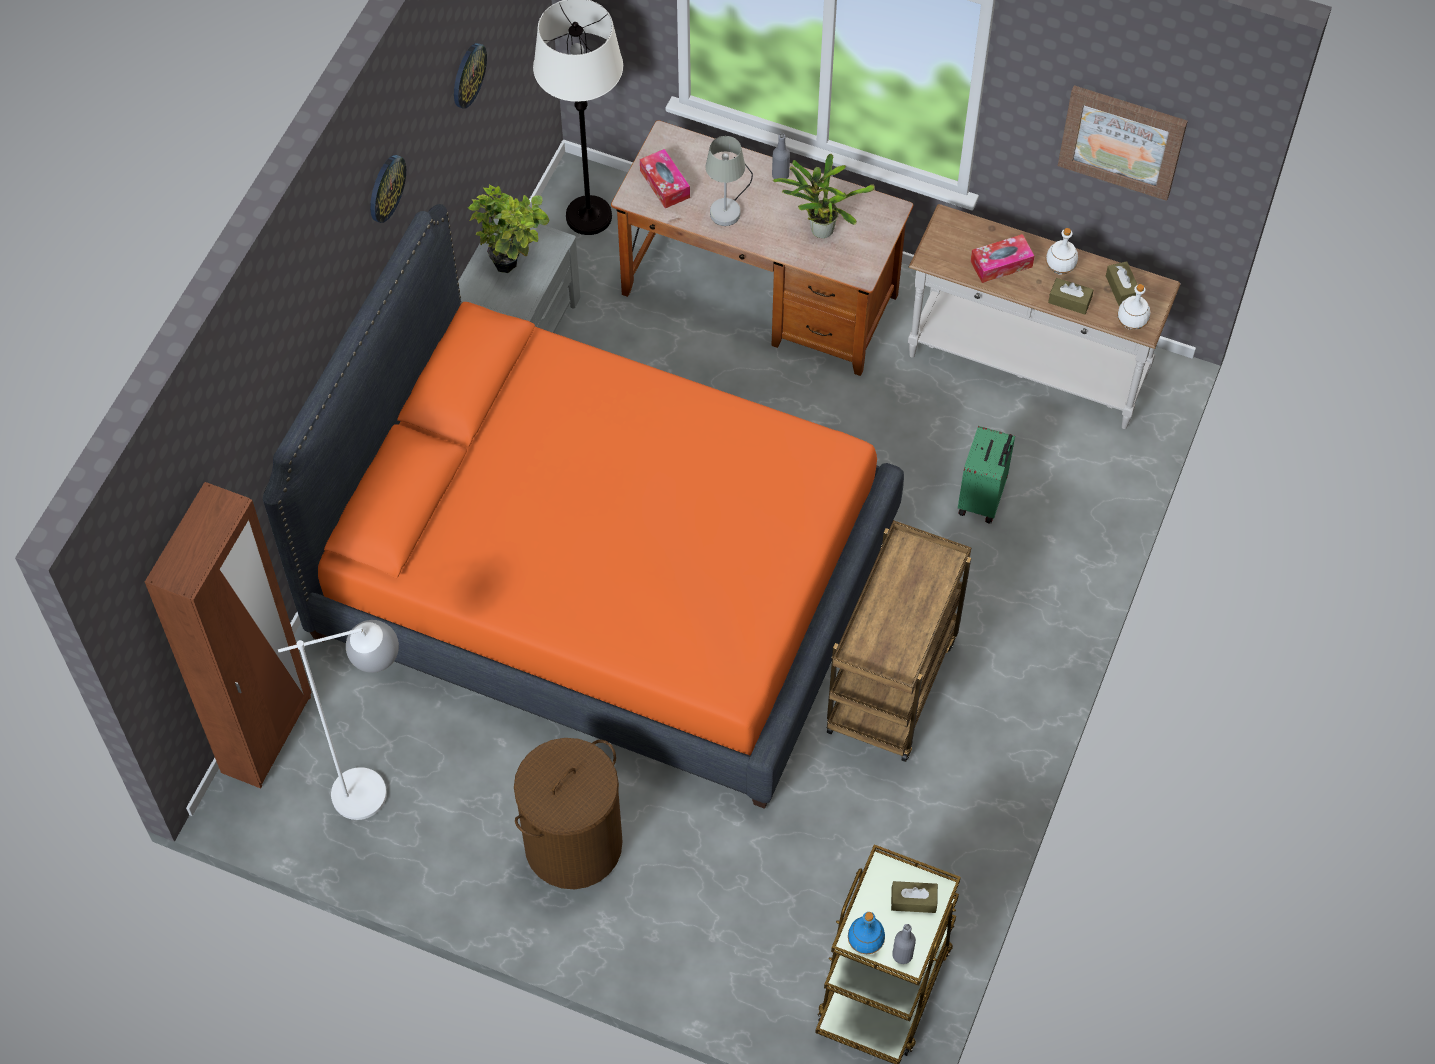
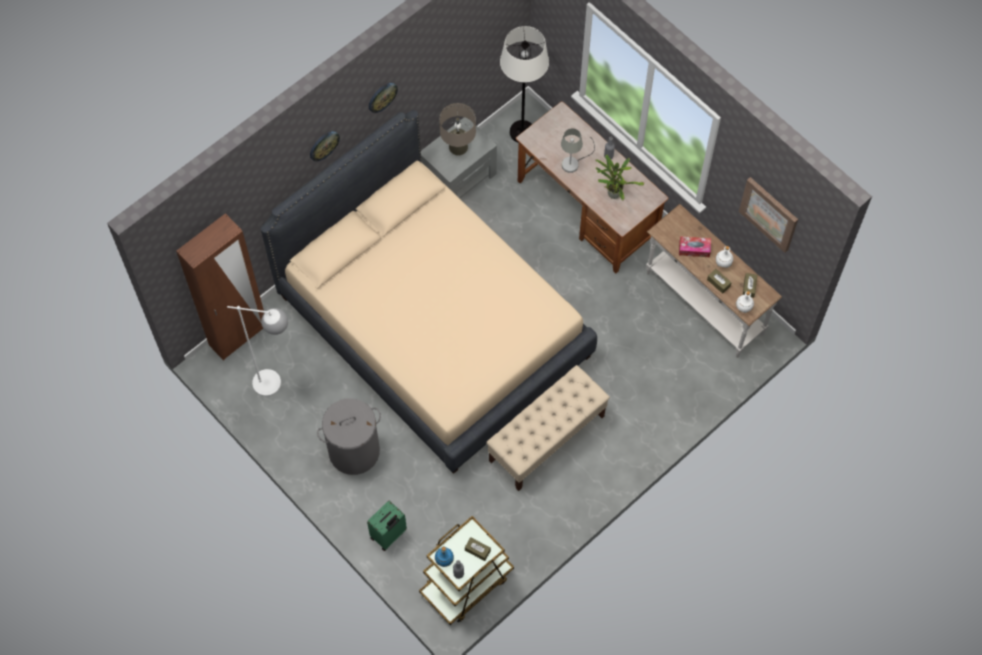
camera: 25 degrees right, 5 degrees up
orange bed [263,204,904,809] -> beige bed [261,110,597,474]
wall clock [454,43,487,109] -> wall clock moved to [310,131,340,162]
potted plant [468,185,549,273] -> beige table lamp [439,103,476,155]
brown laundry basket [514,738,623,889] -> grey laundry basket [317,398,381,475]
tissue box [640,149,690,208] -> none
brown cart [827,520,971,762] -> beige bench [486,365,610,491]
green suitcase [958,426,1015,524] -> green suitcase moved to [367,501,407,551]

